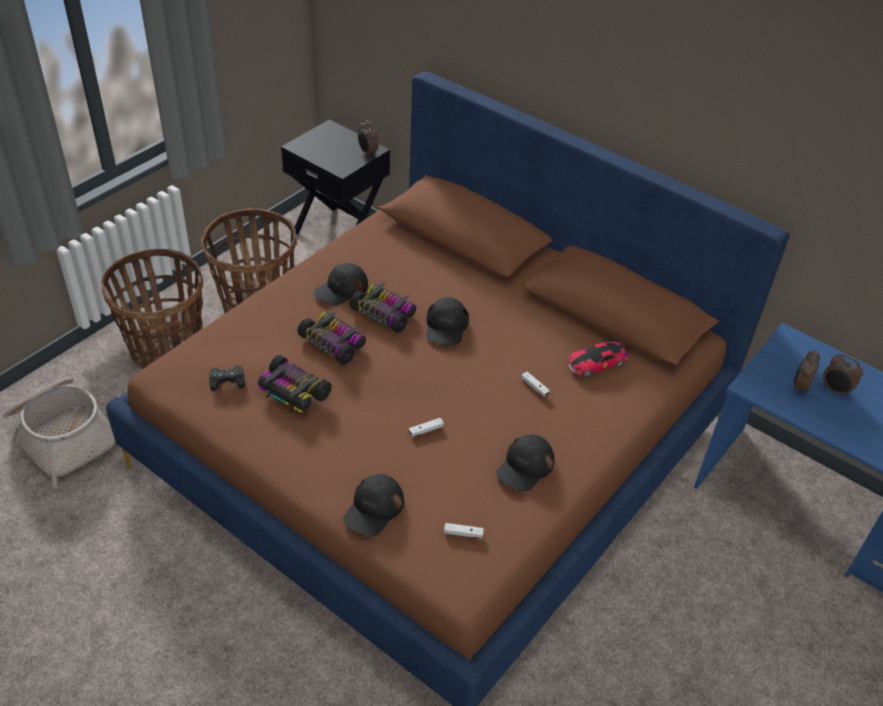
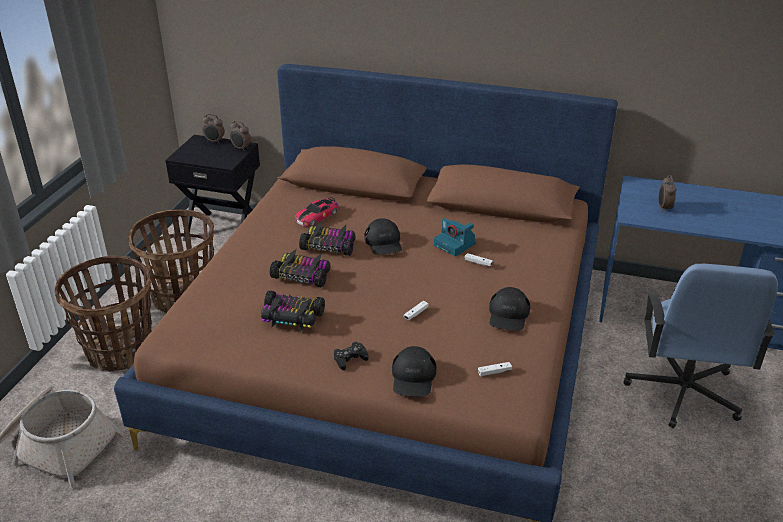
camera: 20 degrees left, 10 degrees down
black game controller [209,365,245,391] -> black game controller moved to [334,342,368,370]
black cap [314,263,368,306] -> none
toy car [568,341,627,377] -> toy car moved to [295,197,339,227]
alarm clock [823,354,863,397] -> alarm clock moved to [202,114,225,143]
none -> camera [434,218,476,256]
none -> blue office chair [624,264,778,428]

